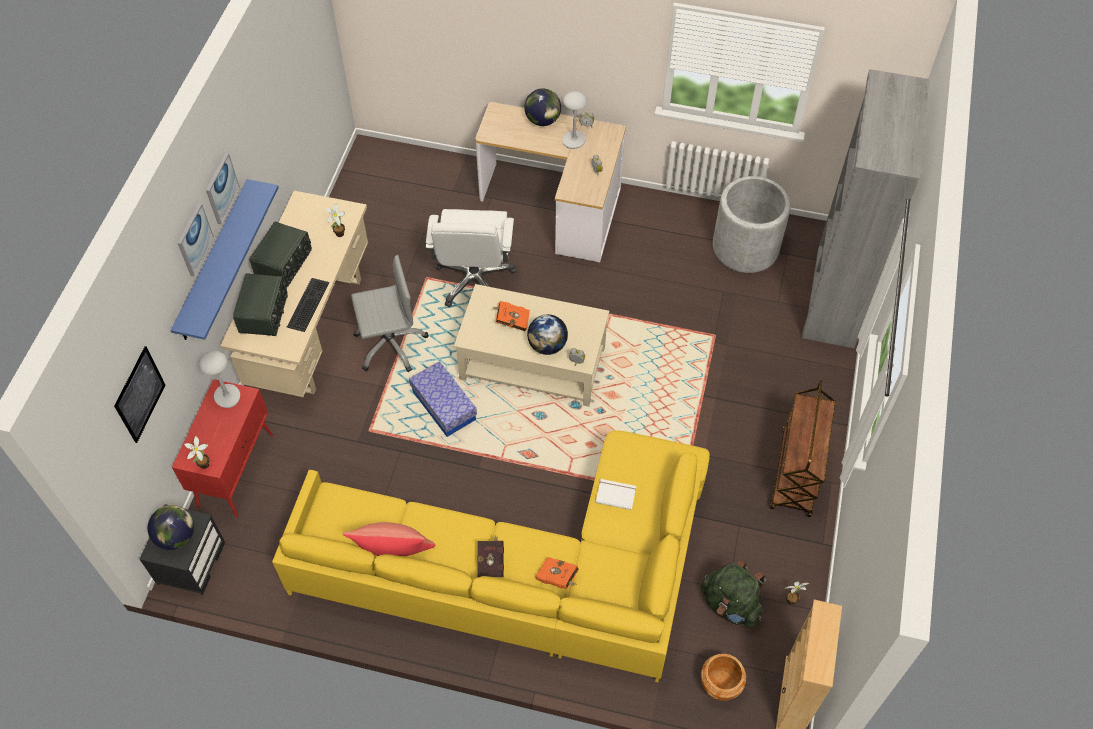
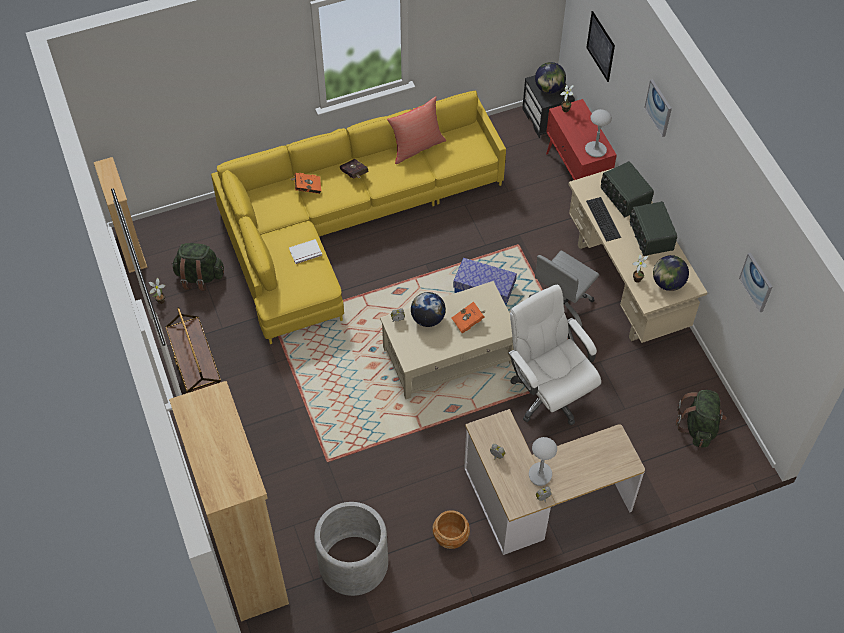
camera: 145 degrees right, 0 degrees up
blue shelf [171,179,279,340] -> none
picture [206,153,240,224] -> picture moved to [739,253,772,312]
globe [524,88,561,126] -> globe moved to [653,255,689,291]
brown planter [701,654,746,701] -> brown planter moved to [432,510,470,549]
grey bookcase [802,69,930,348] -> brown bookcase [169,381,289,622]
none -> green backpack [676,390,727,448]

